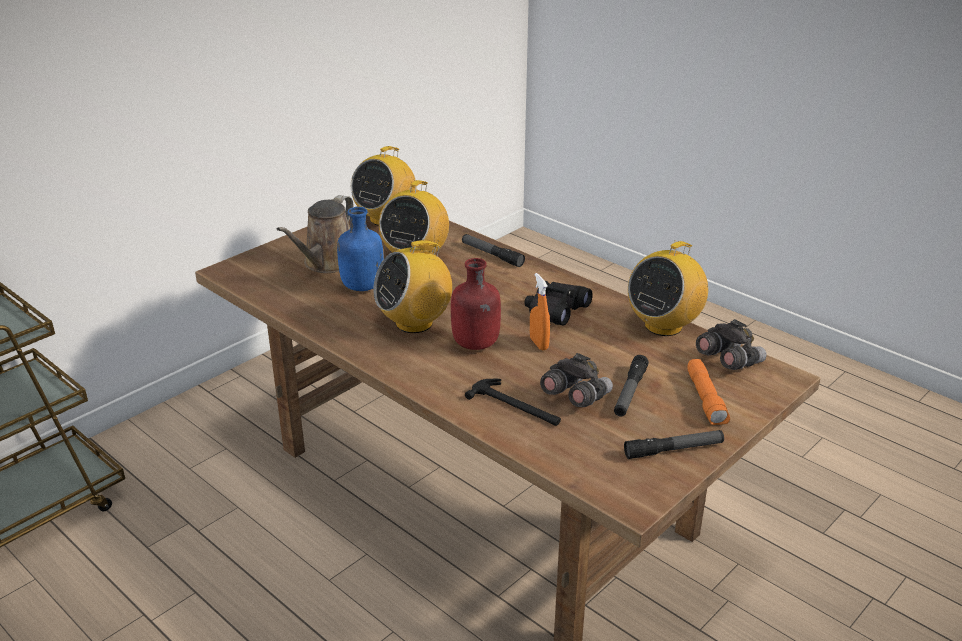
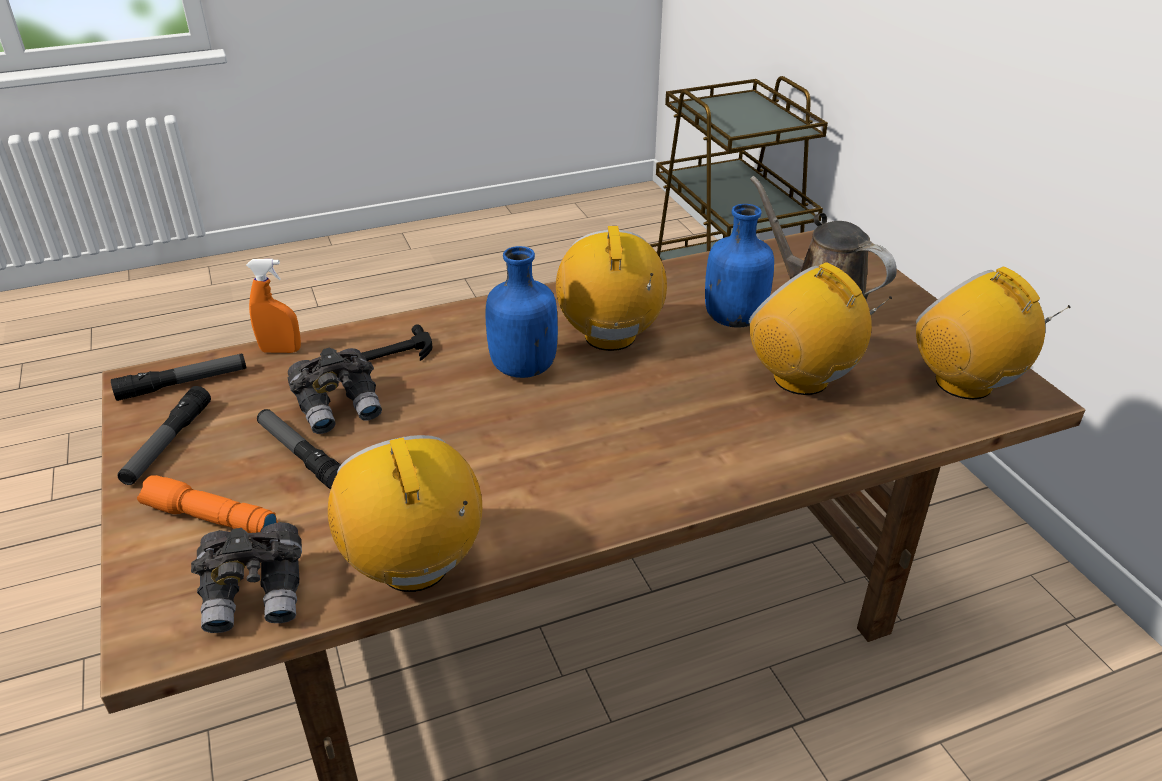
camera: 115 degrees right, 5 degrees up
red bottle [451,258,501,350] -> blue bottle [486,246,558,378]
flashlight [462,234,525,267] -> flashlight moved to [111,354,247,401]
black binoculars [525,281,593,325] -> none
orange spray bottle [530,273,550,351] -> orange spray bottle moved to [246,259,301,353]

